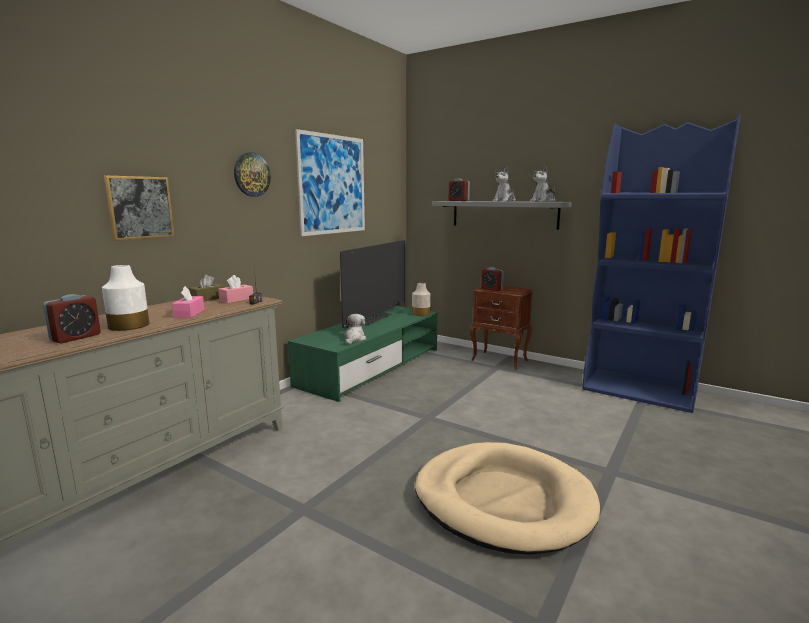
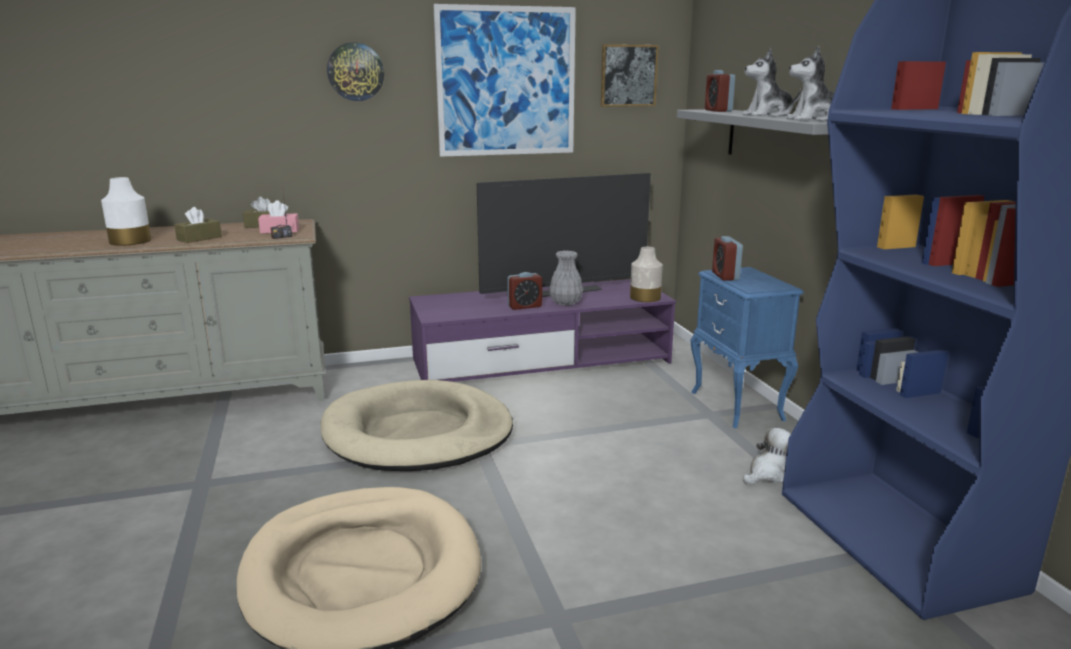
camera: 40 degrees right, 5 degrees up
alarm clock [43,294,101,343] -> alarm clock moved to [507,272,542,310]
picture [104,175,175,241] -> picture moved to [601,44,659,107]
pink tissue box [172,286,205,318] -> brown tissue box [174,207,222,243]
green tv stand [288,306,438,402] -> purple tv stand [409,279,676,382]
plush toy [344,314,366,344] -> plush toy moved to [743,428,791,485]
brown nightstand [470,286,534,370] -> blue nightstand [690,267,804,428]
none -> beige dog bed [320,380,513,471]
none -> grey vase [549,251,583,305]

